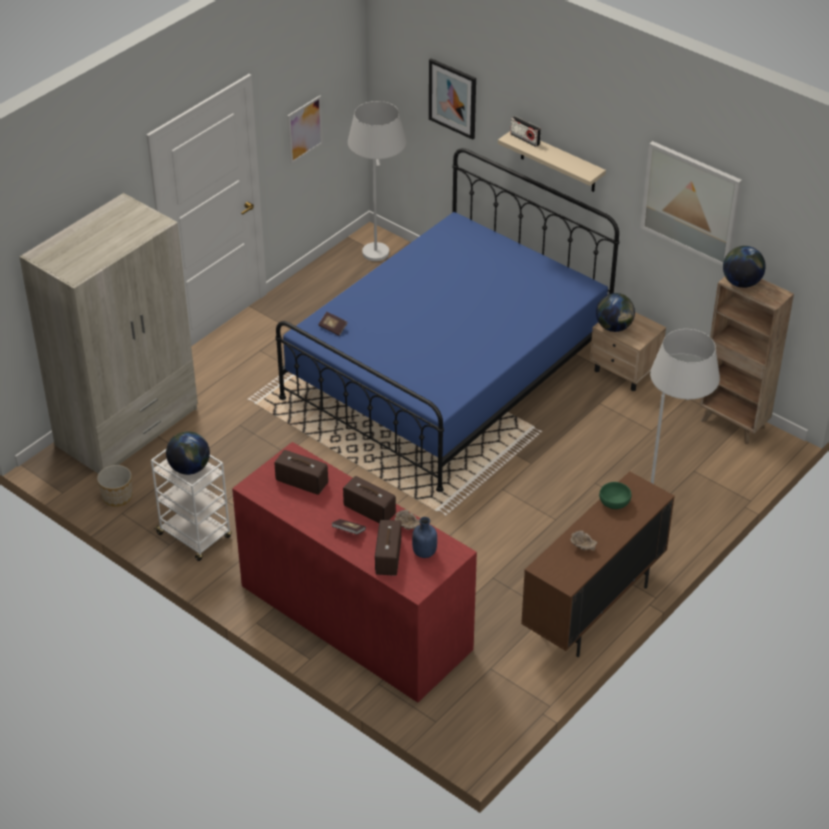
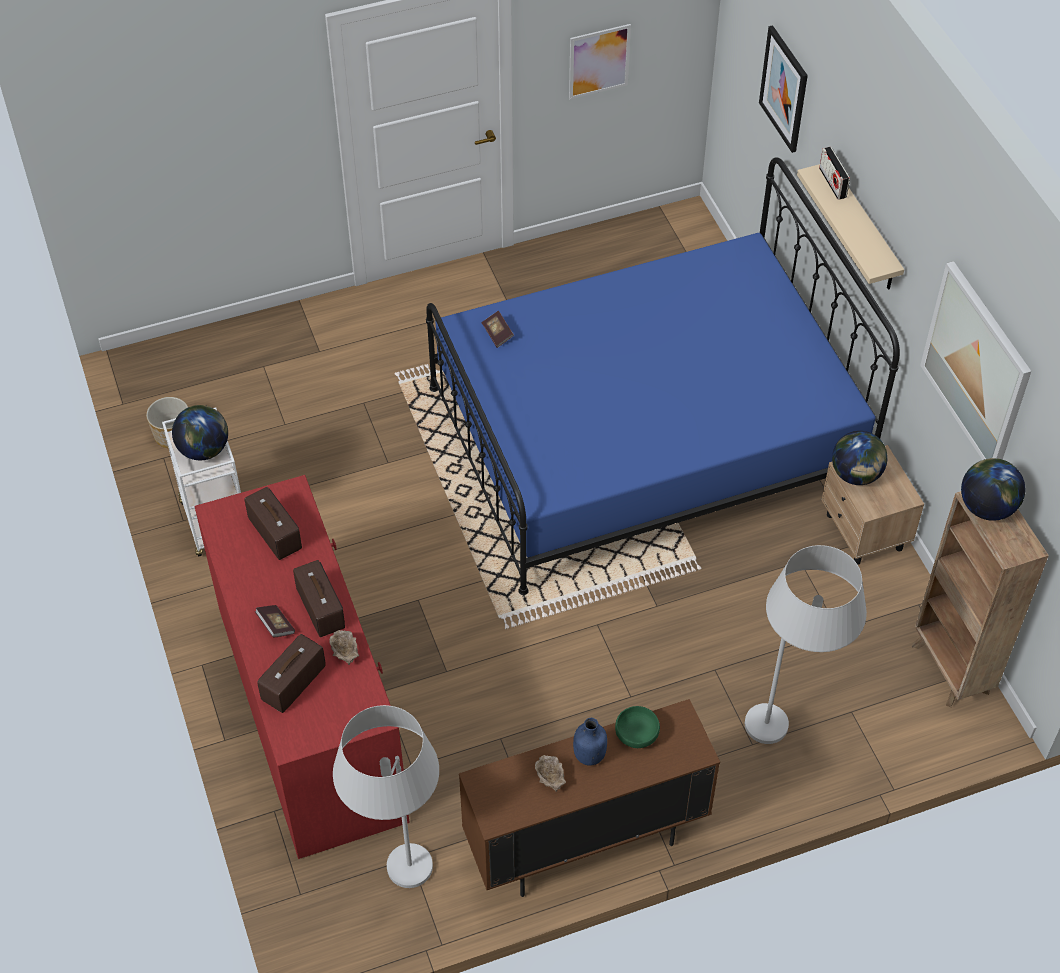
camera: 30 degrees right, 10 degrees up
beige wardrobe [19,193,198,474] -> none
white floor lamp [348,101,407,261] -> white floor lamp moved to [333,705,439,888]
blue bottle [412,517,437,558] -> blue bottle moved to [573,718,607,766]

